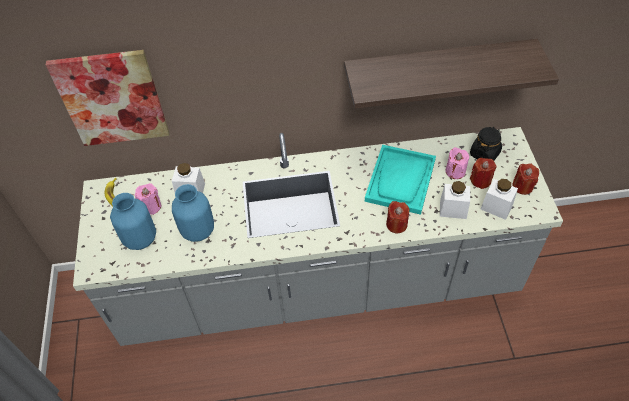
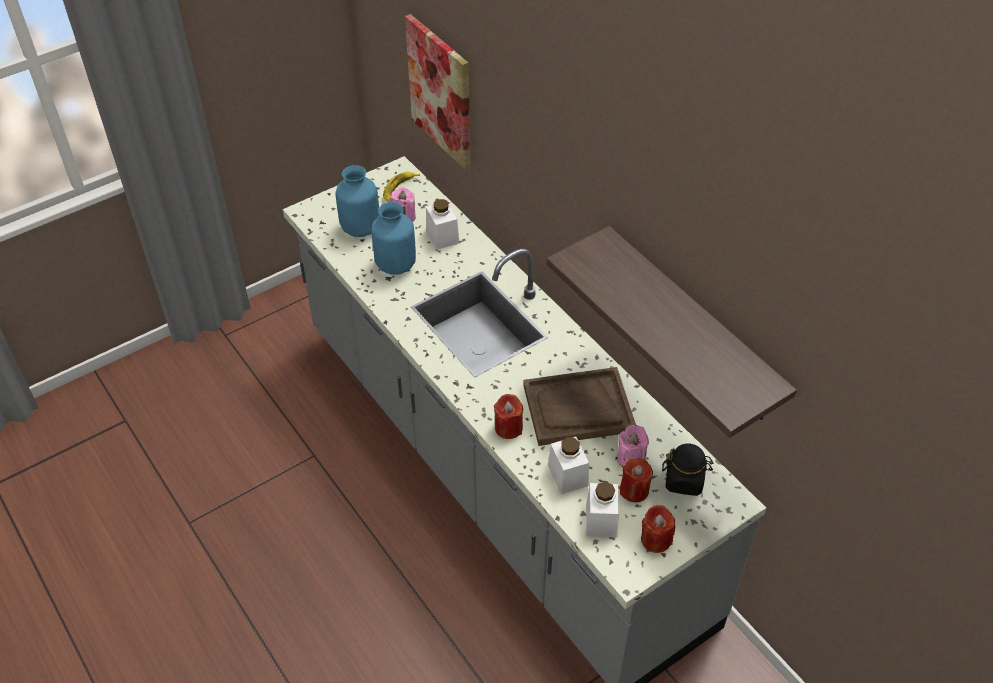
camera: 60 degrees right, 5 degrees down
turquoise tray [365,145,436,215] -> brown tray [523,367,636,446]

